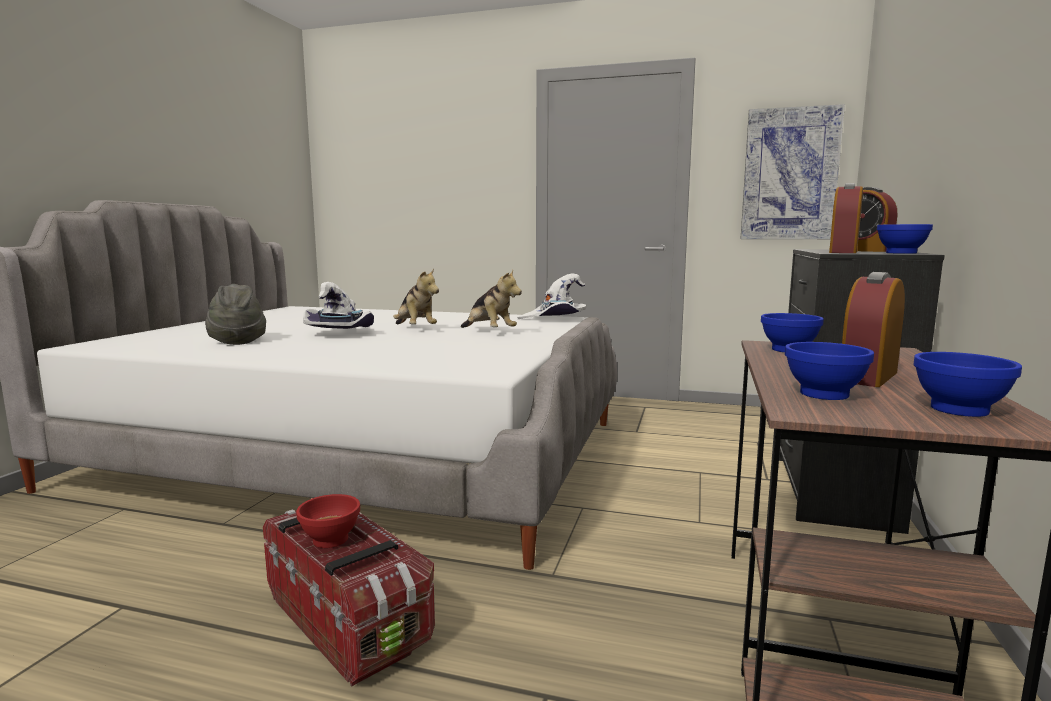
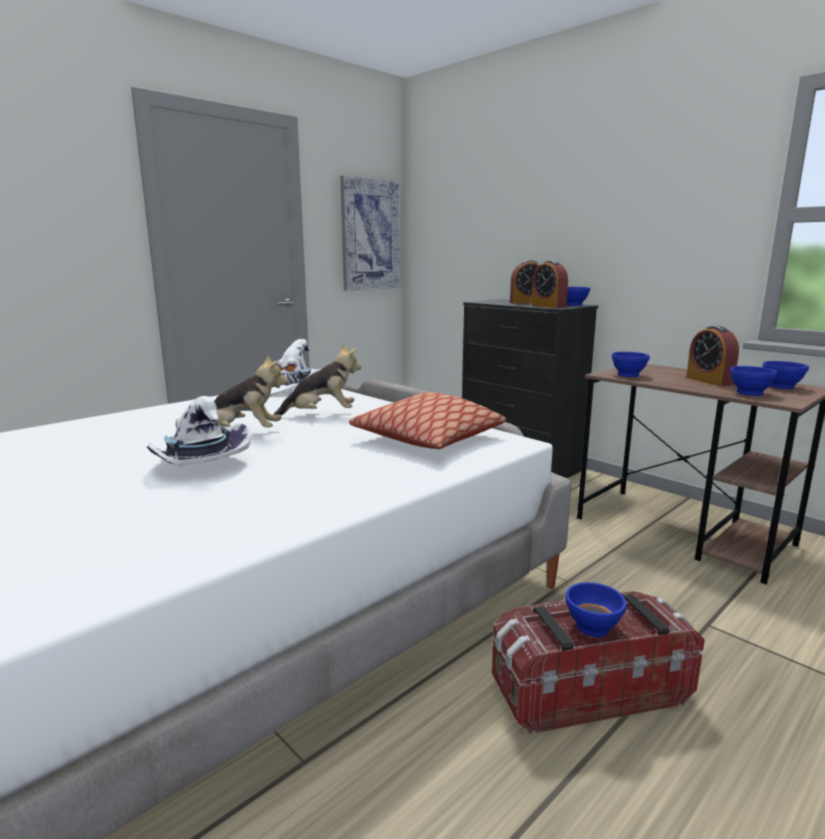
camera: 60 degrees left, 5 degrees up
grey hat [205,284,266,345] -> none
red bowl [296,494,360,548] -> blue bowl [566,582,626,637]
none -> pillow [349,392,506,449]

